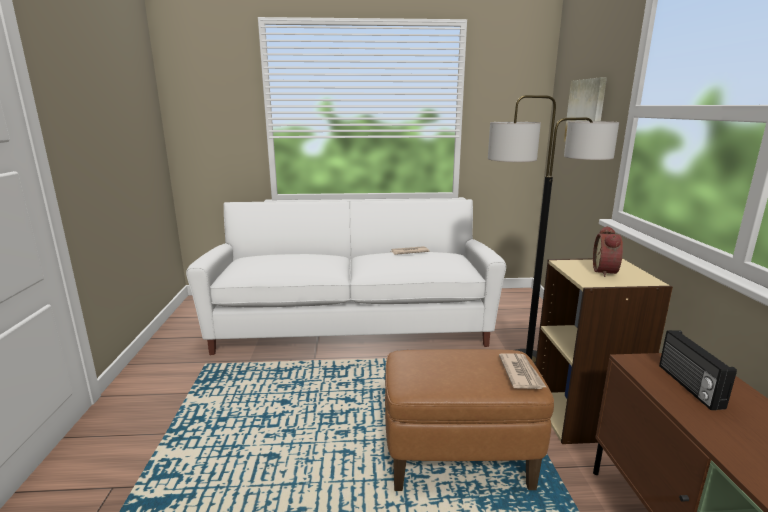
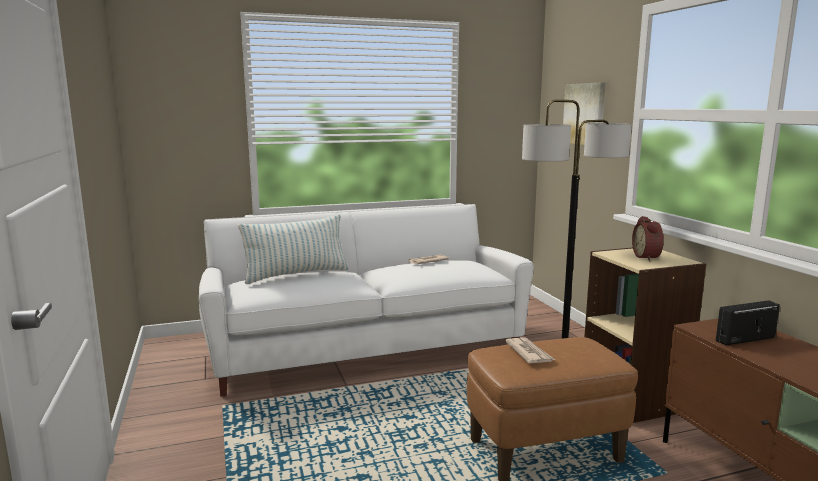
camera: 15 degrees left, 5 degrees down
newspaper [499,353,546,389] -> newspaper moved to [505,337,555,364]
radio [659,330,737,410] -> radio turned 90 degrees clockwise [716,300,780,346]
none -> pillow [238,215,349,284]

